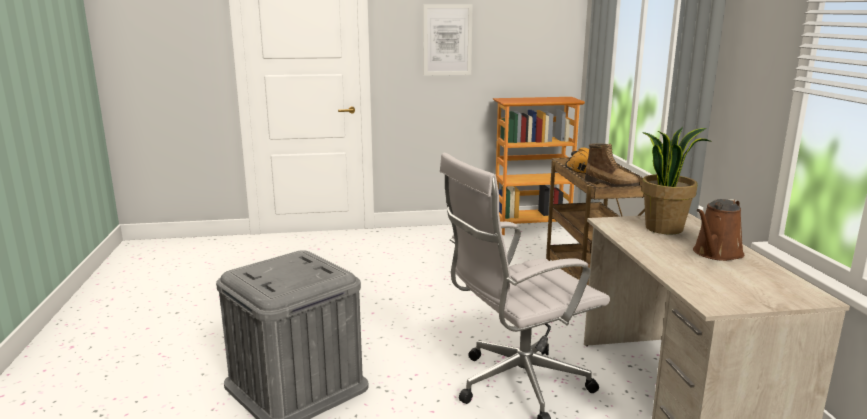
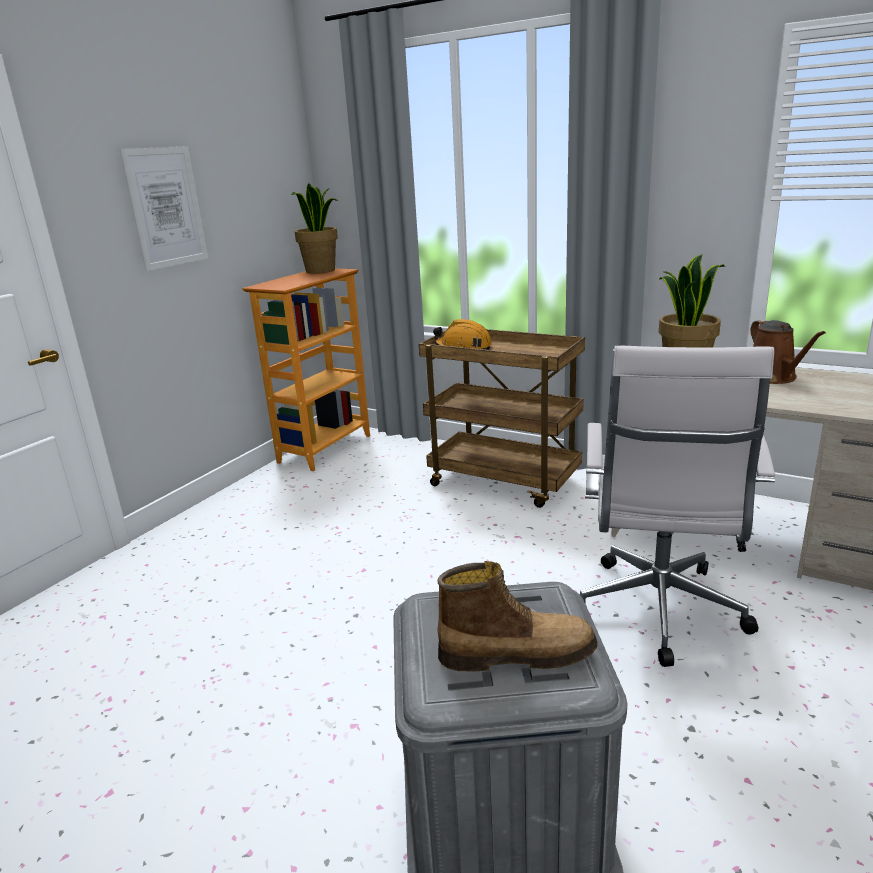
camera: 50 degrees left, 5 degrees up
boot [585,143,640,187] -> boot moved to [437,561,598,672]
none -> potted plant [291,183,338,274]

